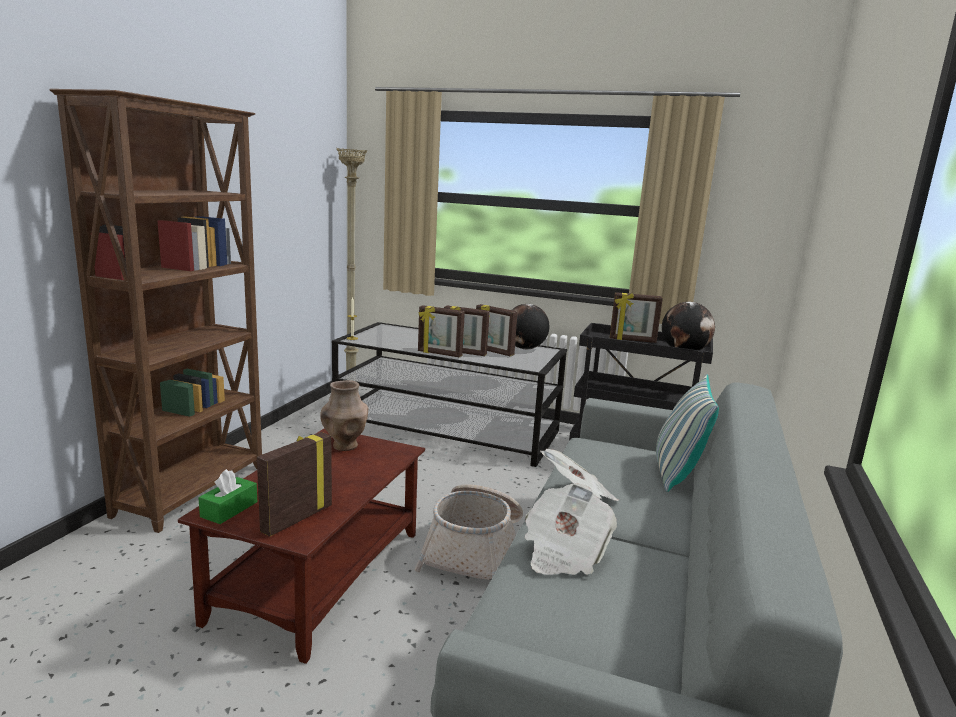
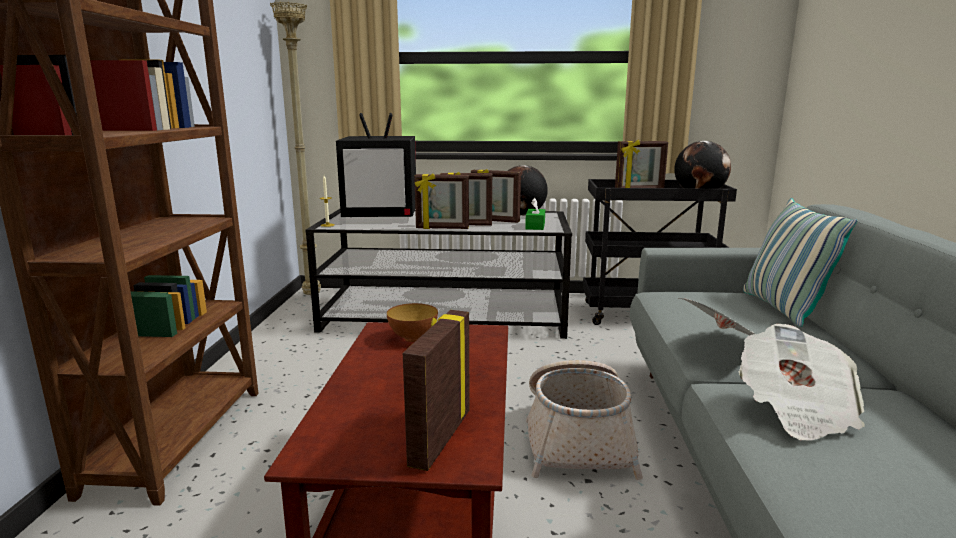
camera: 15 degrees left, 0 degrees up
green tissue box [198,469,257,524] -> green tissue box moved to [525,198,545,230]
brown vase [320,380,368,451] -> bowl [387,303,438,342]
none -> television [336,113,416,217]

